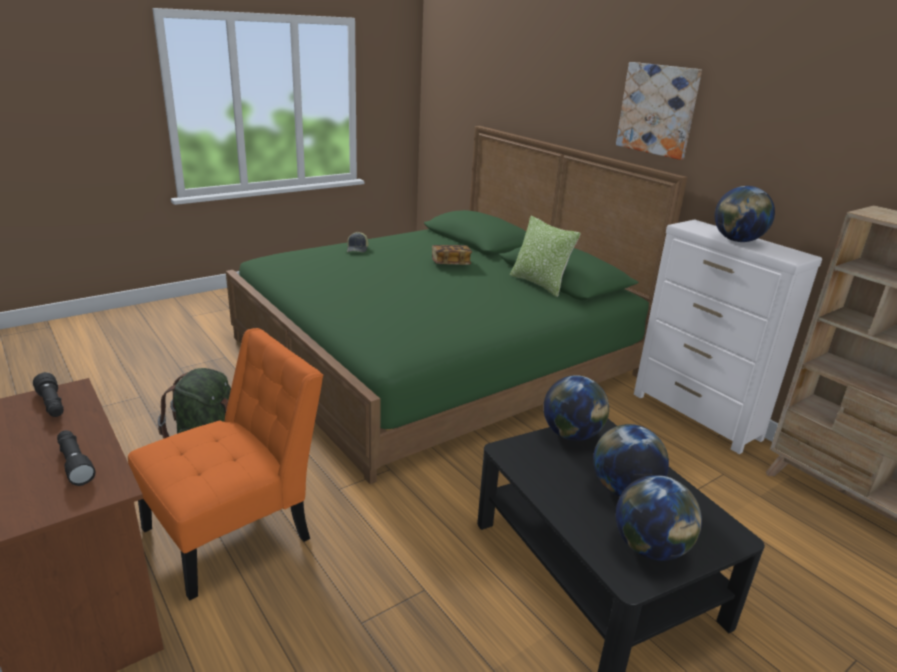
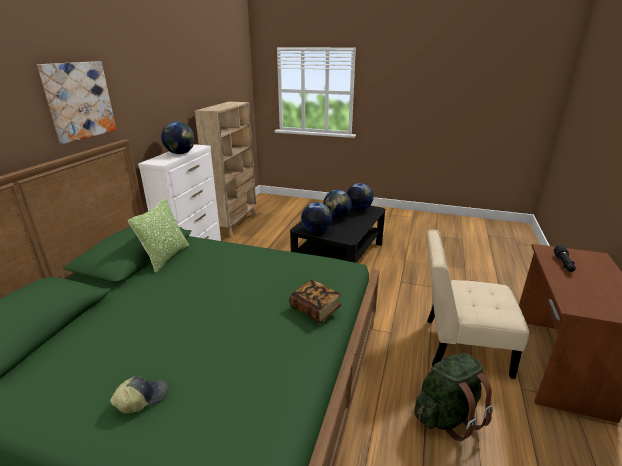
camera: 125 degrees left, 0 degrees up
black flashlight [33,372,64,417] -> none
orange chair [128,328,323,600] -> beige chair [427,230,529,379]
book [432,245,472,265] -> book moved to [289,279,342,323]

